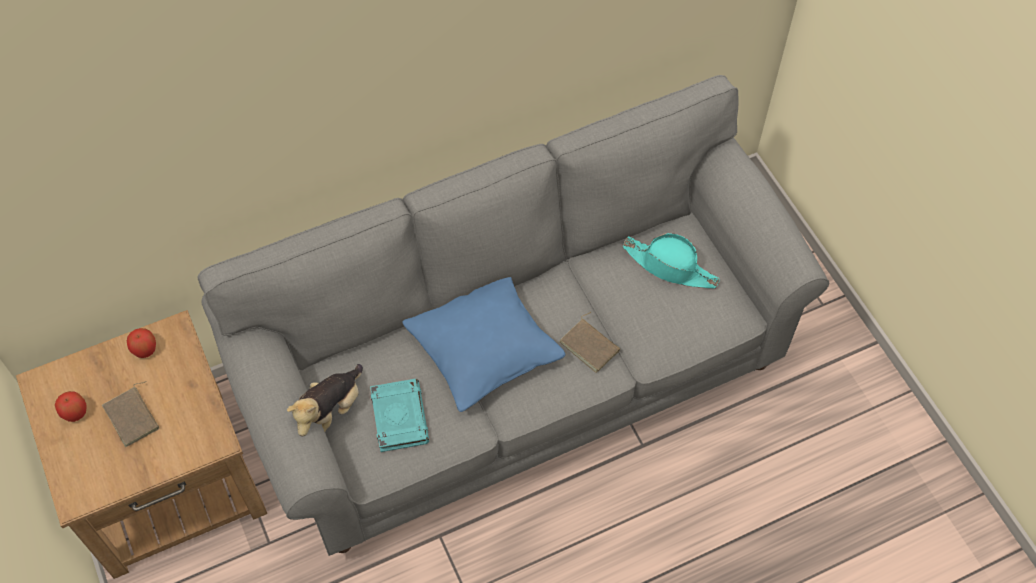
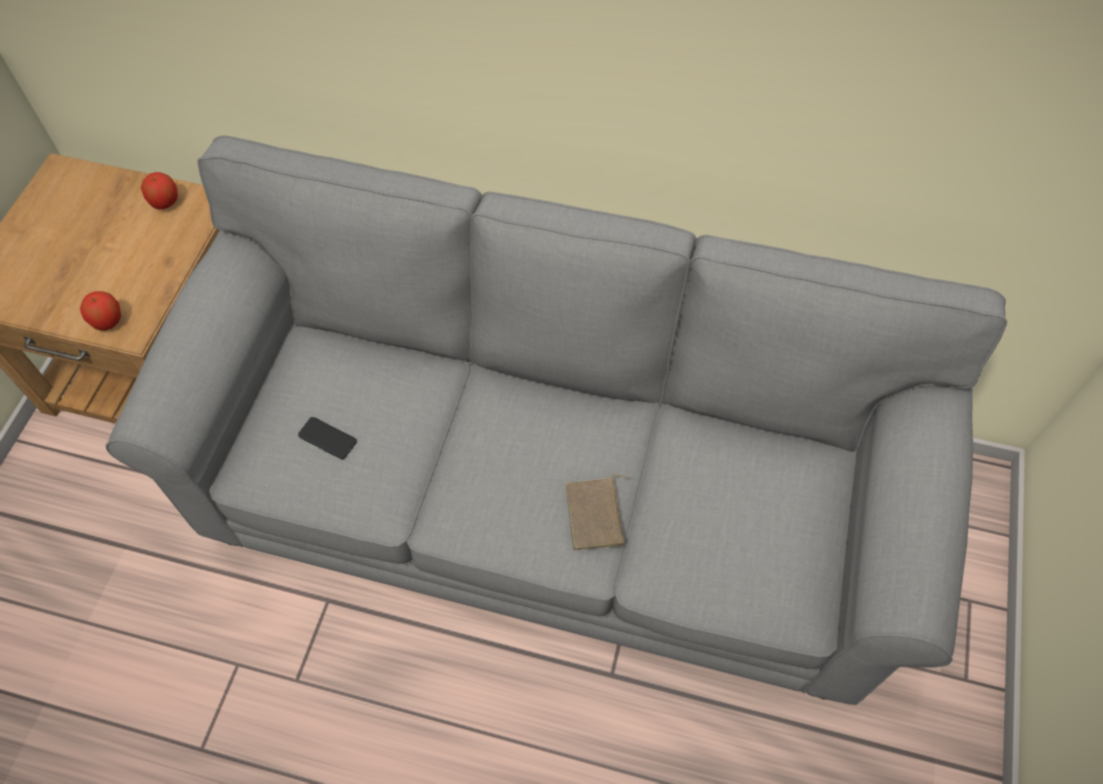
camera: 40 degrees right, 0 degrees up
apple [55,391,87,422] -> apple moved to [80,291,121,330]
brown book [102,381,159,447] -> none
plush toy [287,364,363,437] -> none
turquoise book [370,379,429,452] -> phone [298,417,357,459]
blue pillow [402,277,565,412] -> none
turquoise hat [622,233,720,288] -> none

